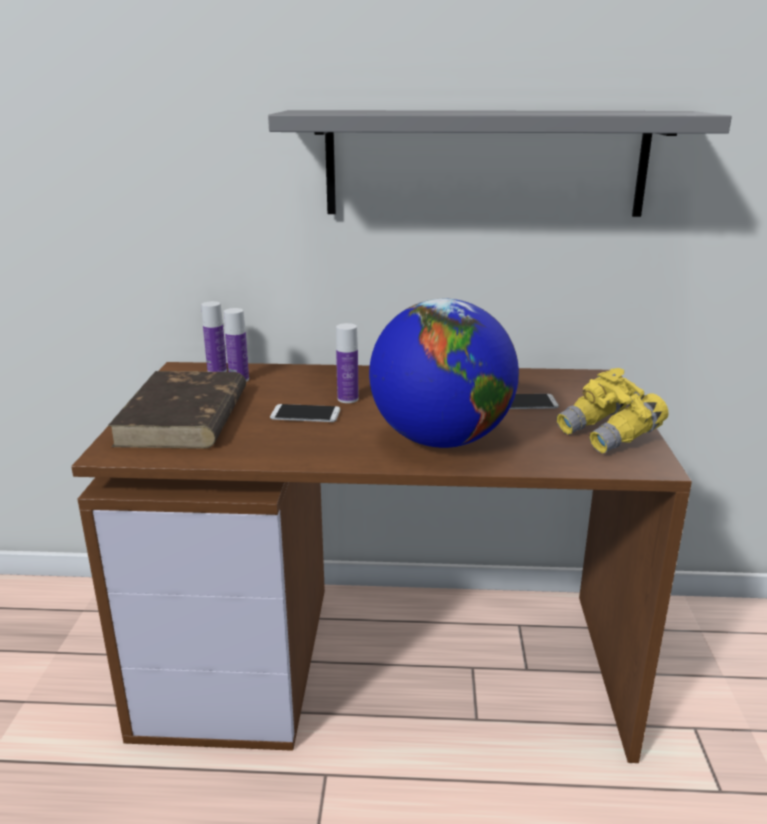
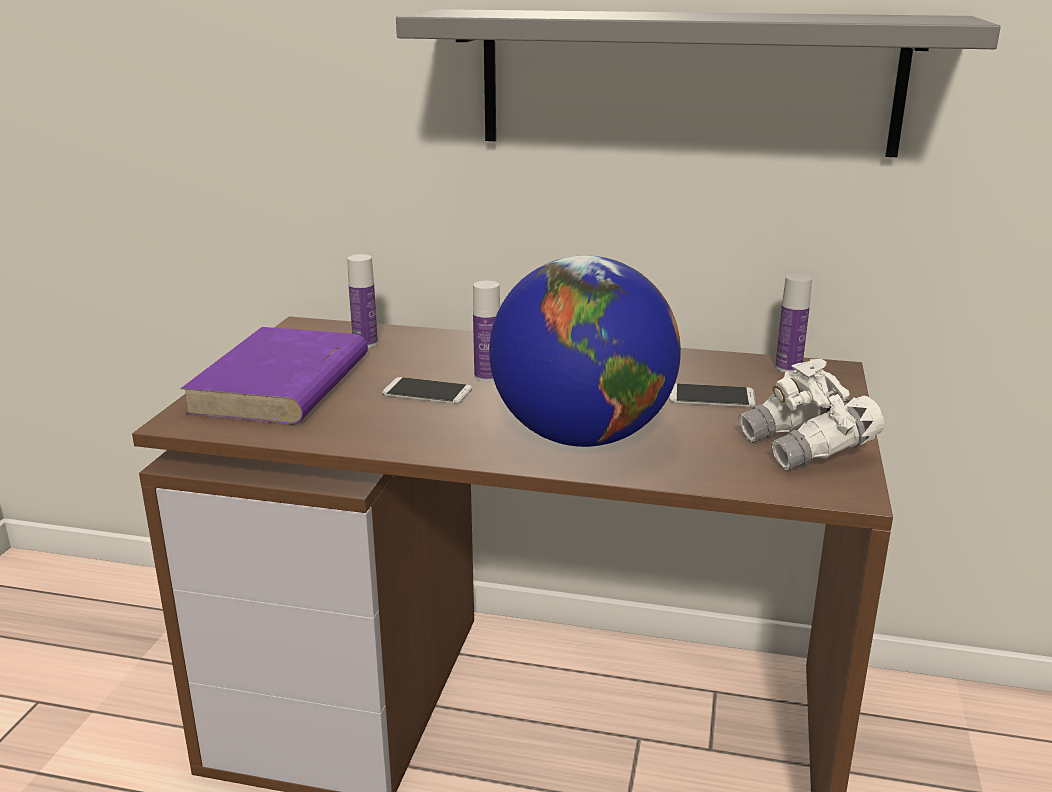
camera: 10 degrees right, 0 degrees up
brown book [108,371,246,449] -> purple book [180,327,368,425]
bottle [201,301,227,372] -> bottle moved to [775,274,812,373]
yellow binoculars [556,368,669,453] -> white binoculars [738,359,884,470]

